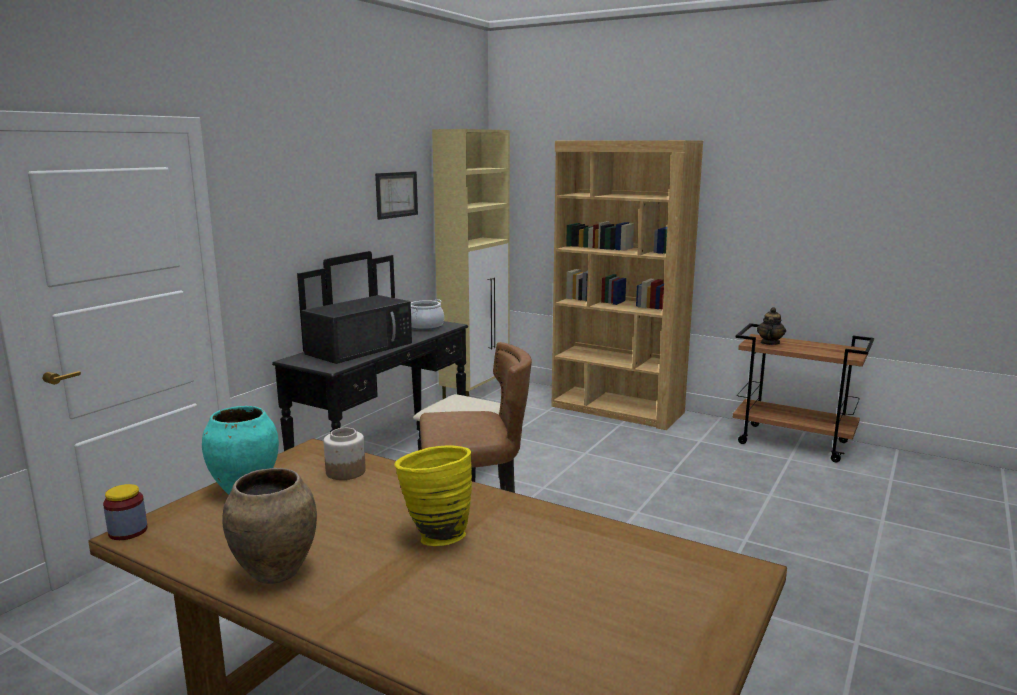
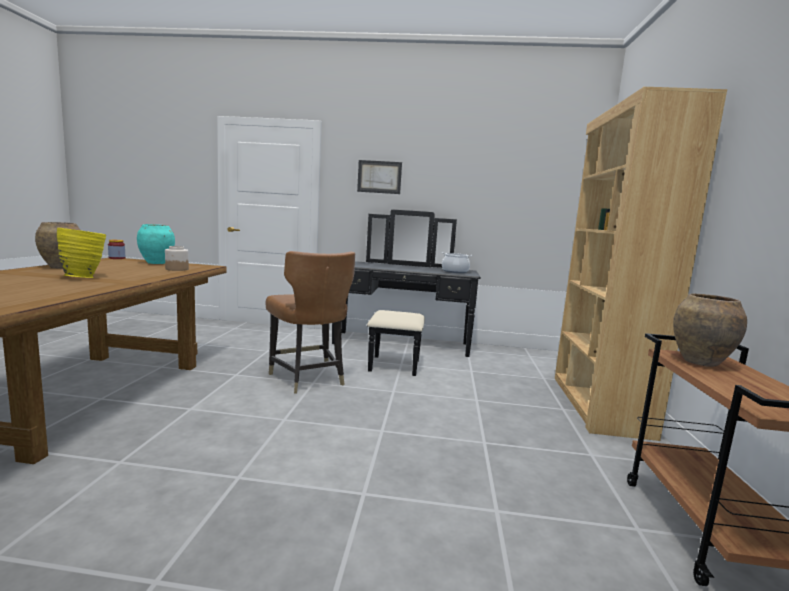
camera: 65 degrees right, 5 degrees down
black microwave [301,295,412,364] -> none
picture [375,171,418,220] -> picture moved to [357,160,402,194]
beige cabinet [432,129,510,399] -> none
teapot [757,307,786,345] -> brown vase [673,294,747,367]

